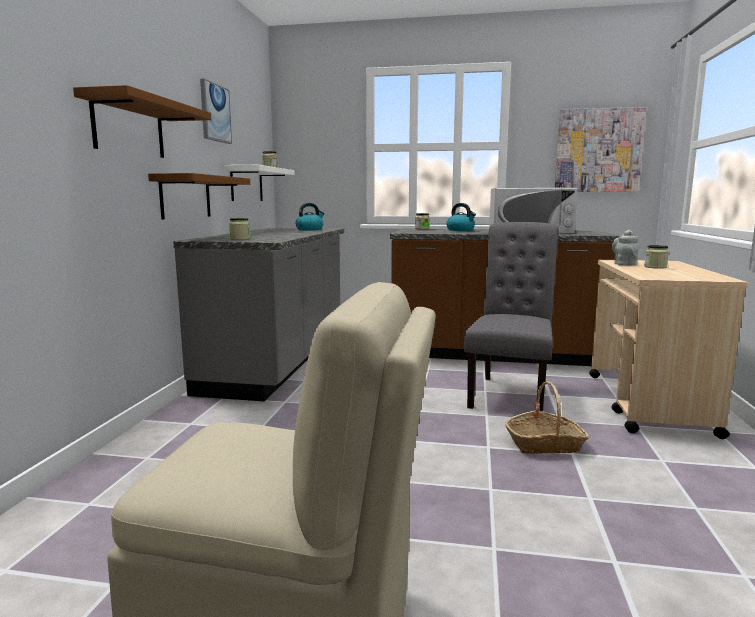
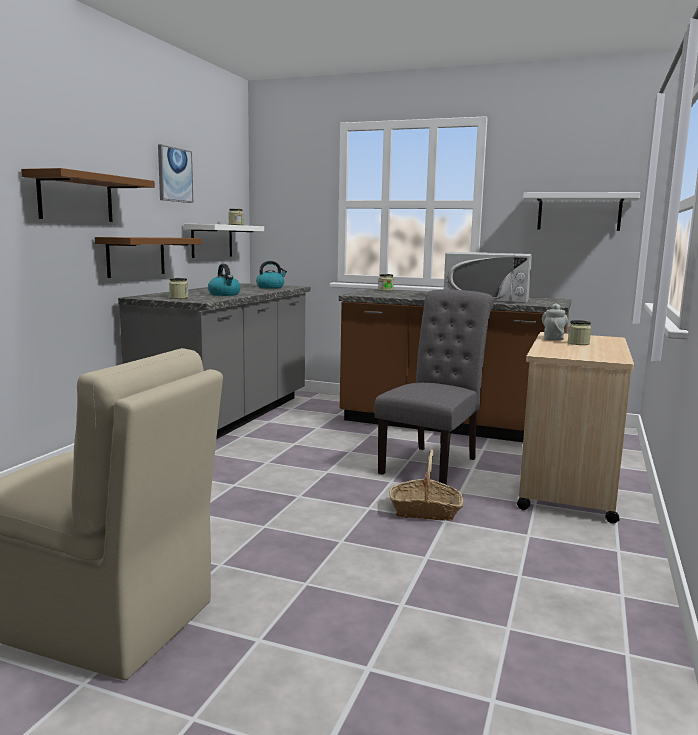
camera: 10 degrees right, 0 degrees up
kettle [446,203,476,231] -> kettle moved to [208,264,240,296]
picture [555,107,647,192] -> white shelf [523,192,640,231]

